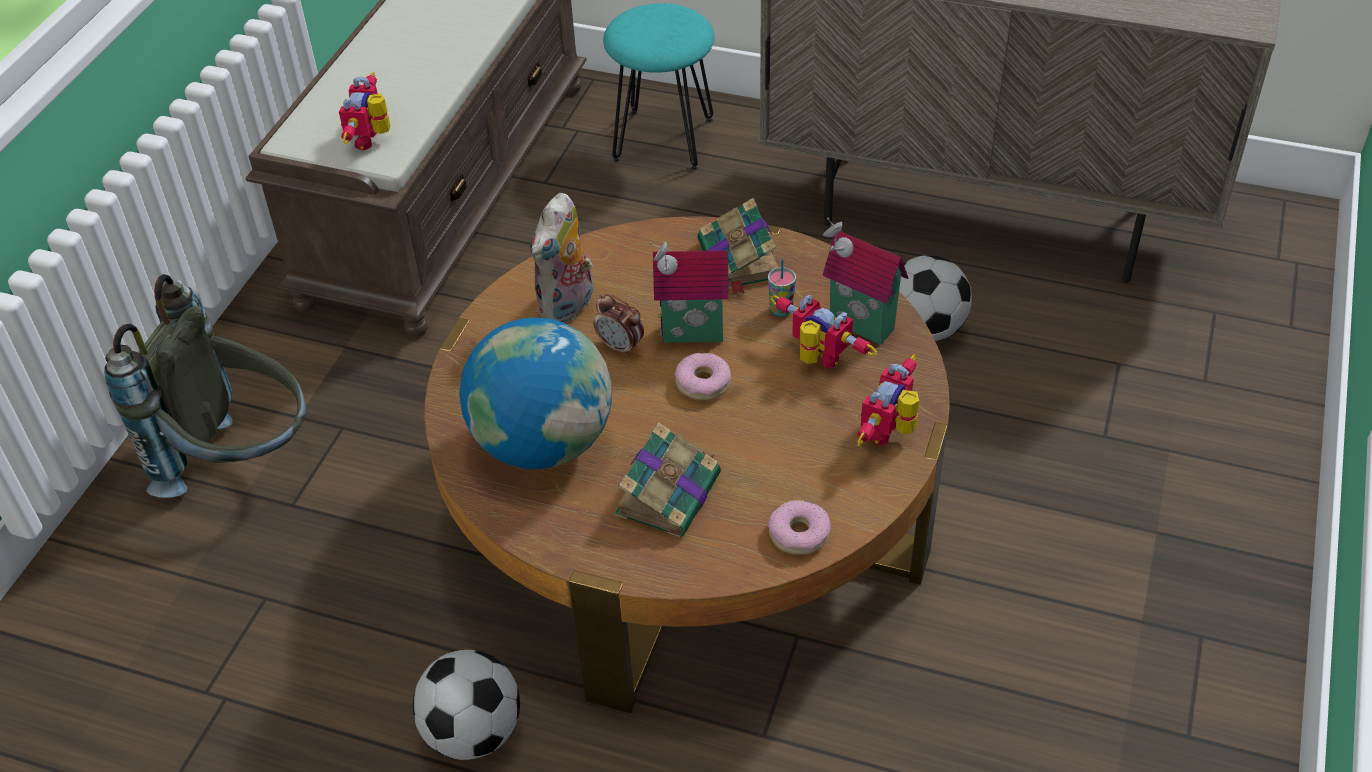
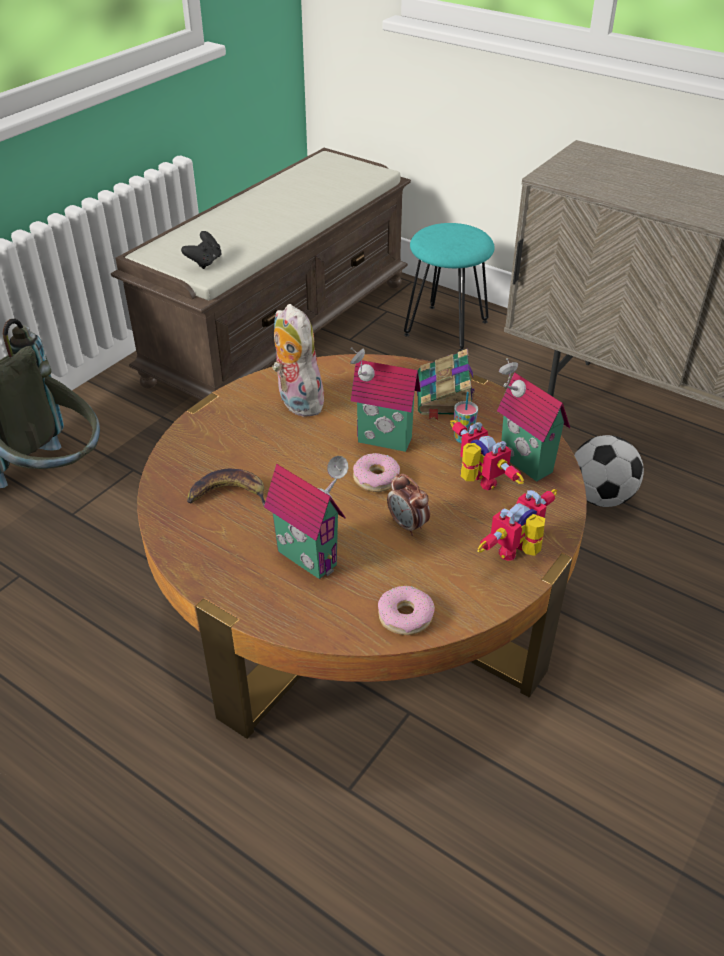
camera: 15 degrees right, 5 degrees down
toy robot [339,72,390,150] -> black game controller [181,231,222,269]
football [413,650,520,760] -> none
globe [459,317,612,469] -> banana [187,469,265,506]
plush toy [530,193,594,323] -> plush toy turned 105 degrees clockwise [272,304,325,417]
alarm clock [594,294,644,357] -> alarm clock moved to [387,474,430,536]
book [615,422,721,537] -> toy house [264,456,348,579]

